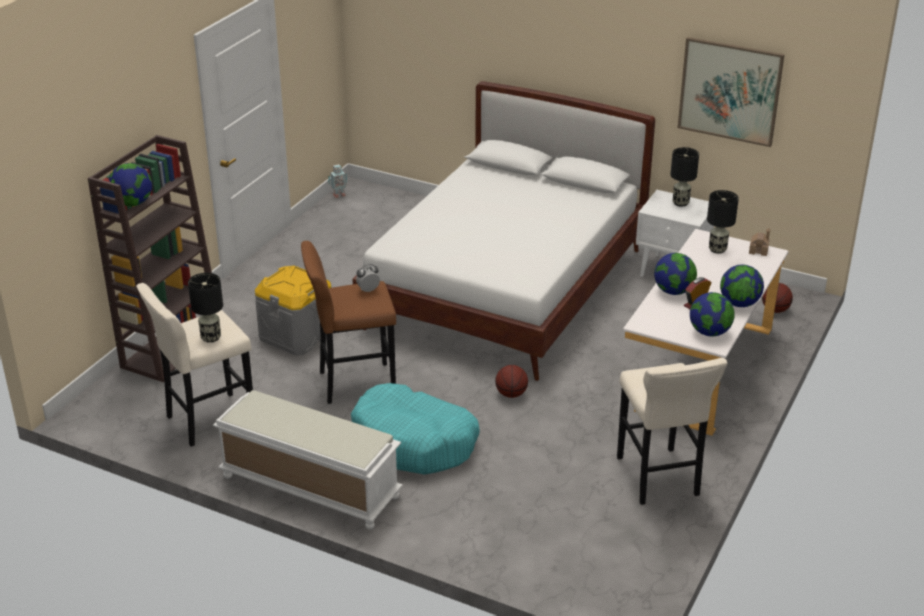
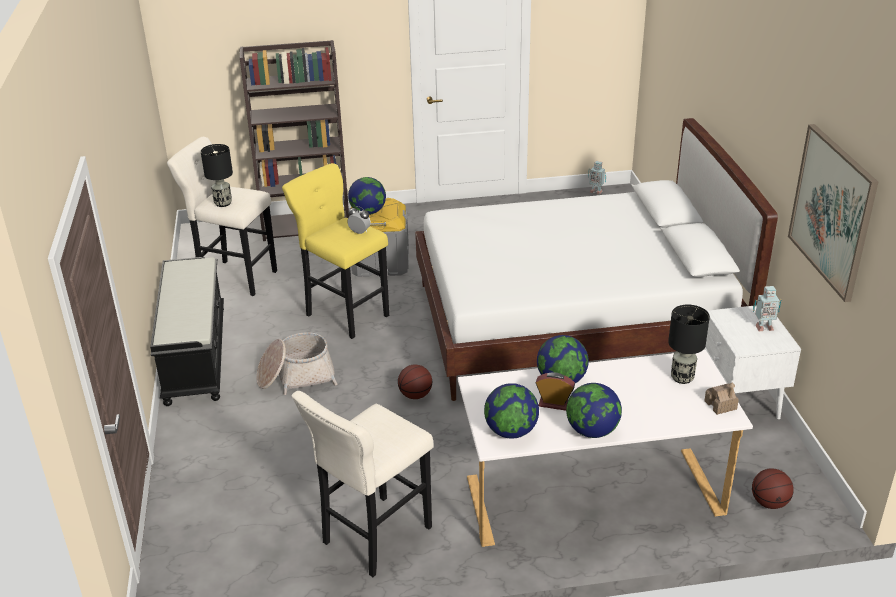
camera: 55 degrees right, 0 degrees up
globe [109,163,152,206] -> globe moved to [348,177,386,215]
white bench [213,390,403,530] -> black bench [150,257,224,406]
brown stool [301,241,396,404] -> yellow stool [282,163,389,339]
turquoise dog bed [351,383,480,475] -> basket [256,332,337,395]
black table lamp [670,147,699,207] -> toy robot [753,286,782,331]

